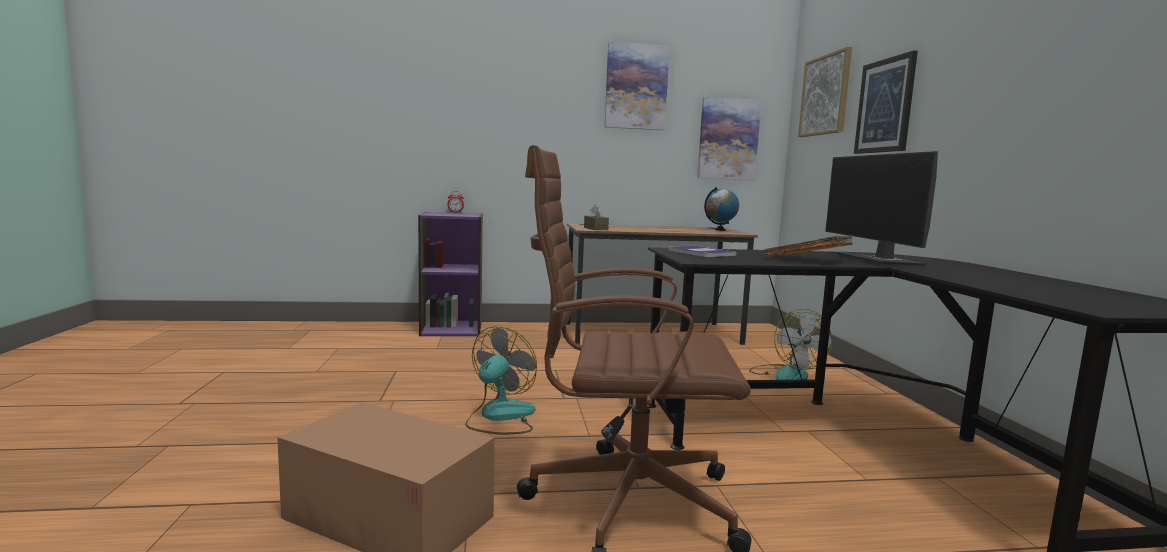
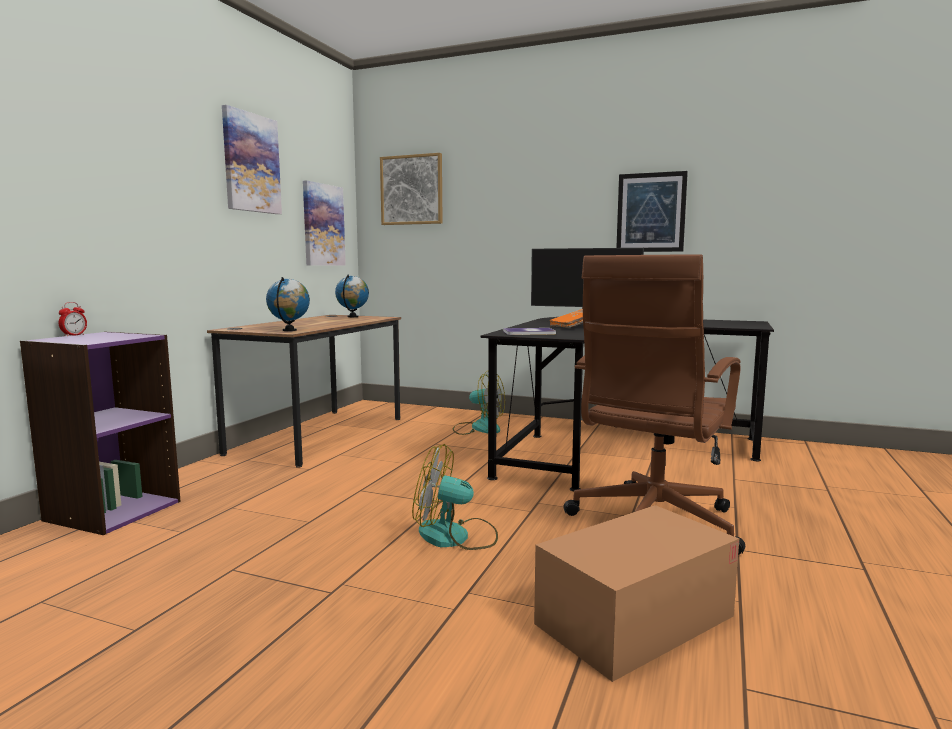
camera: 60 degrees left, 0 degrees up
fan [465,326,537,435] -> fan turned 45 degrees counterclockwise [412,444,498,550]
brown tissue box [584,205,609,230] -> globe [266,277,310,331]
picture [854,50,918,154] -> picture moved to [616,171,688,252]

